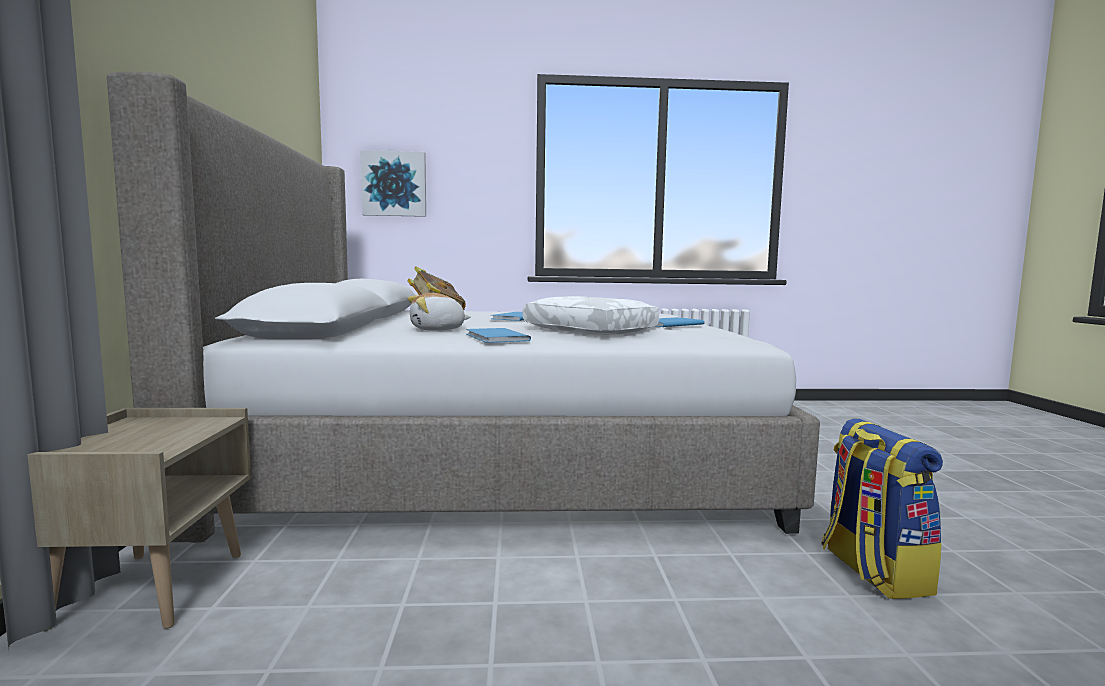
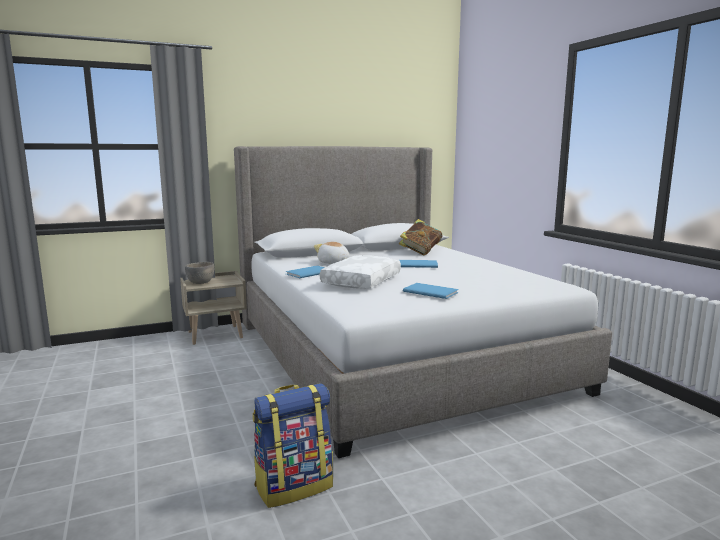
camera: 70 degrees right, 5 degrees up
picture [361,150,426,217] -> none
none -> grey bowl [185,262,215,284]

